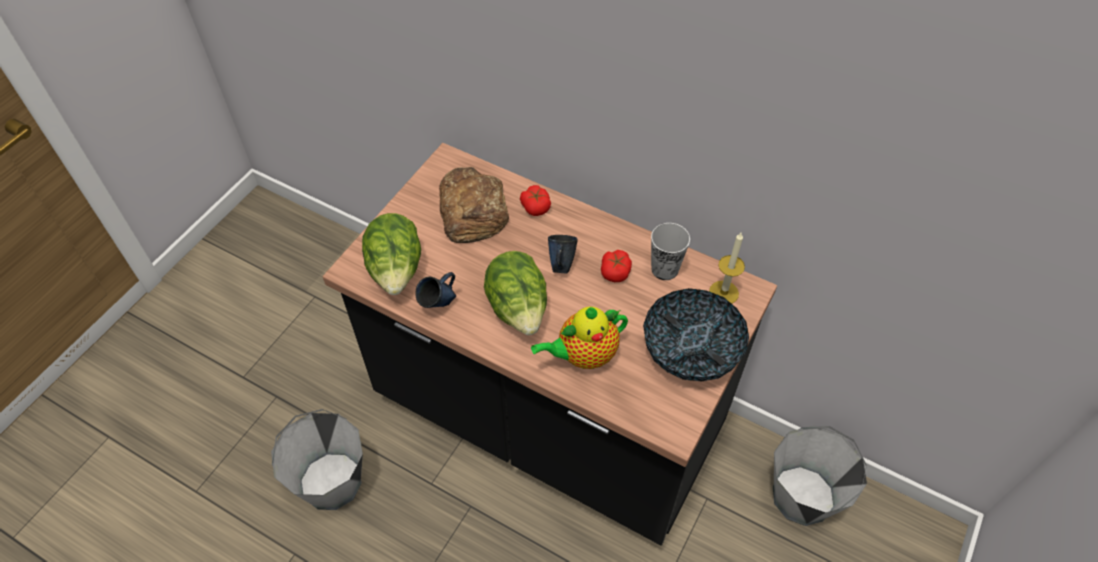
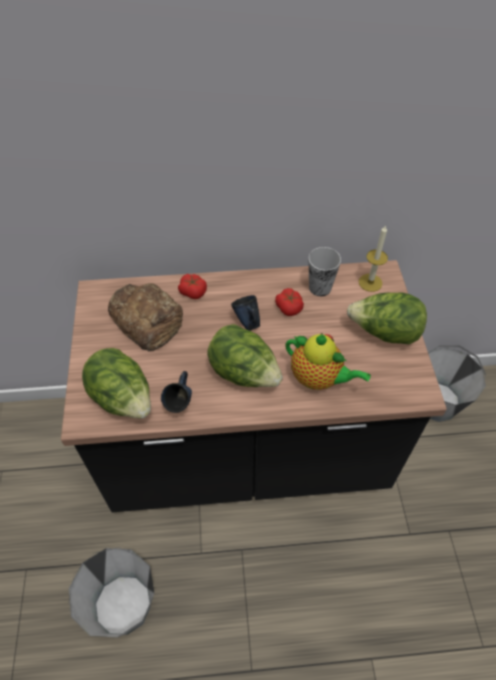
camera: 35 degrees left, 0 degrees up
teapot [531,307,628,369] -> teapot turned 90 degrees counterclockwise [285,333,371,390]
bowl [643,288,749,381] -> lettuce [347,293,427,344]

